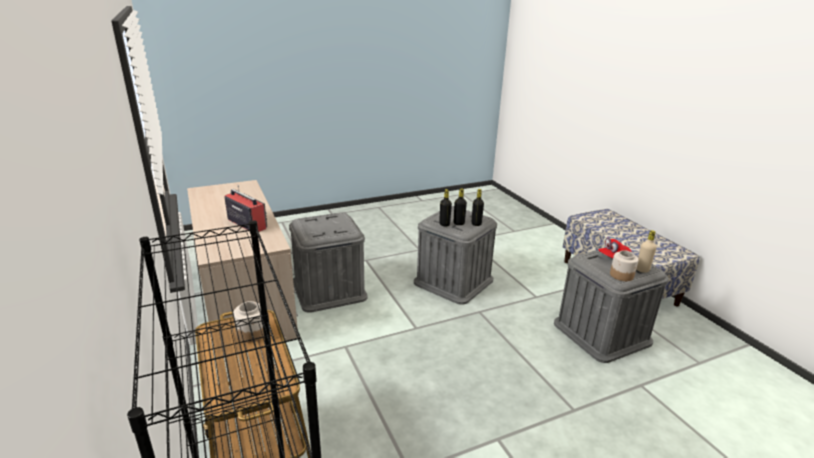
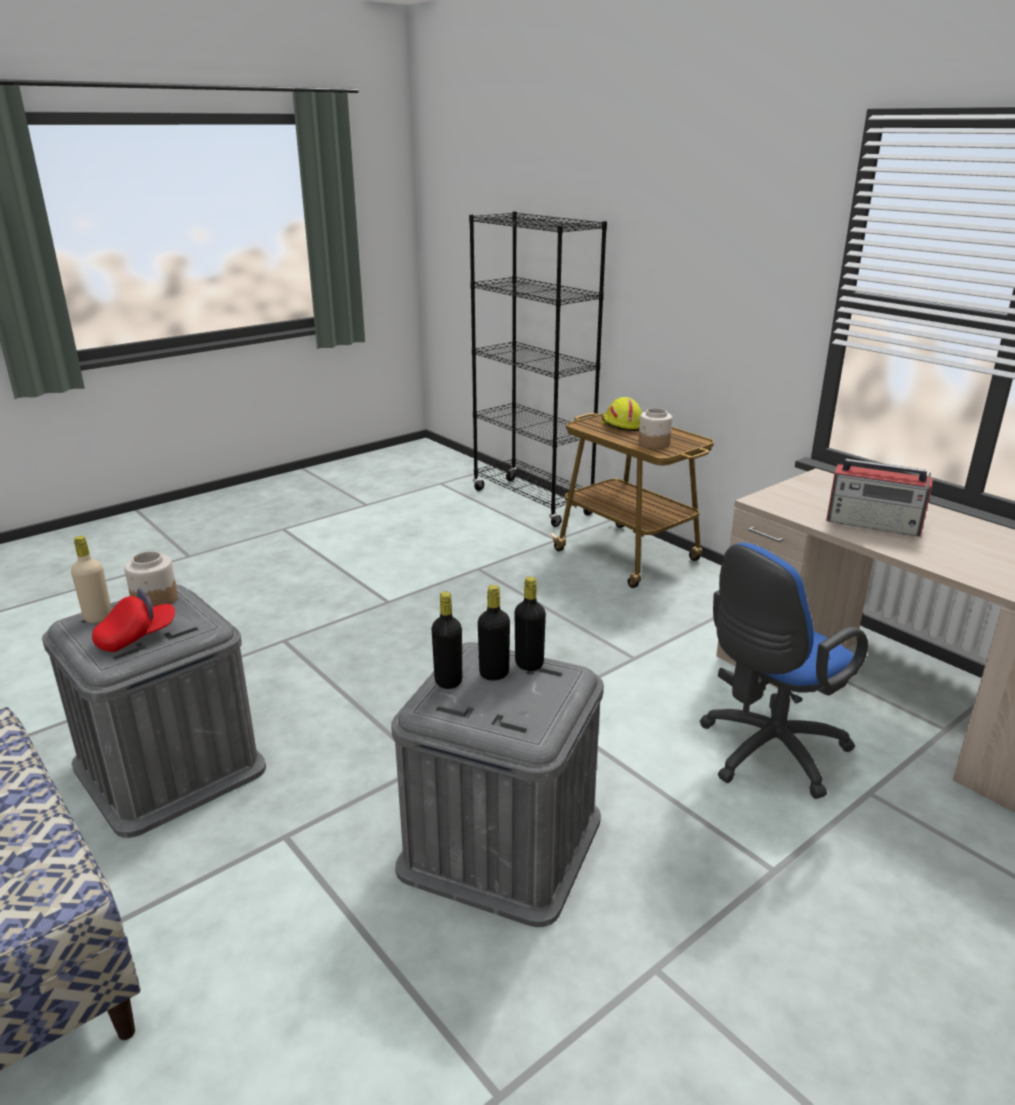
camera: 165 degrees right, 0 degrees up
grey storage box [289,212,368,313] -> blue office chair [700,543,868,799]
none -> yellow hard hat [600,397,642,431]

